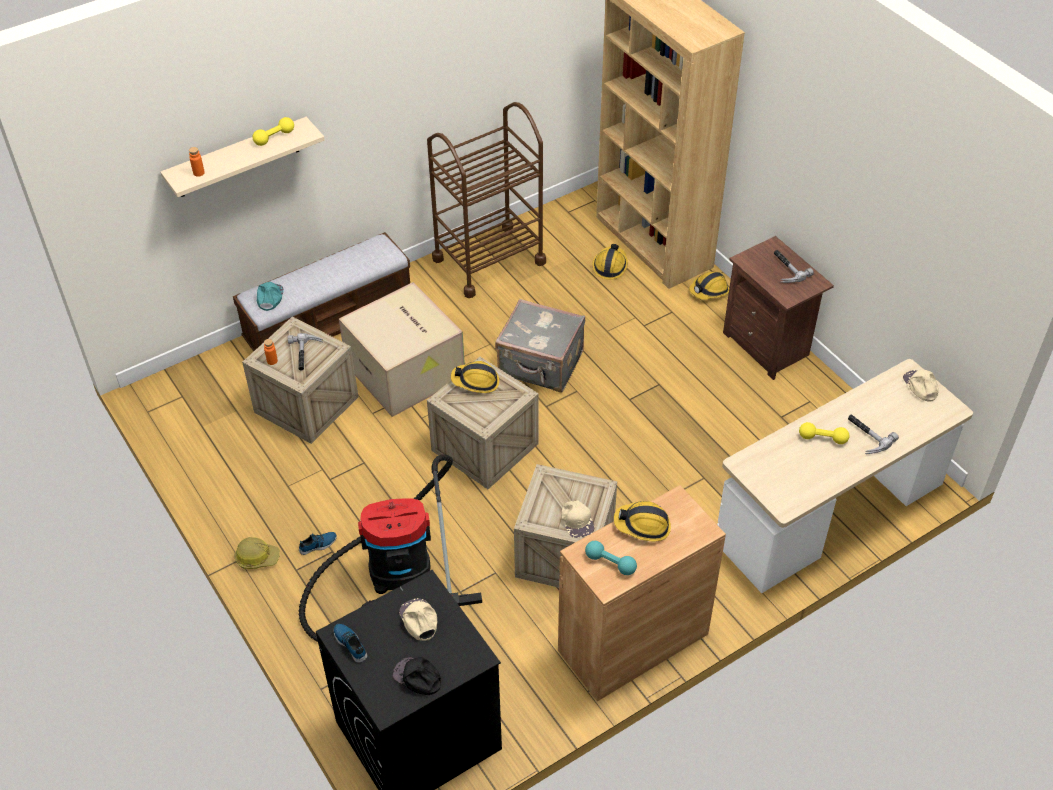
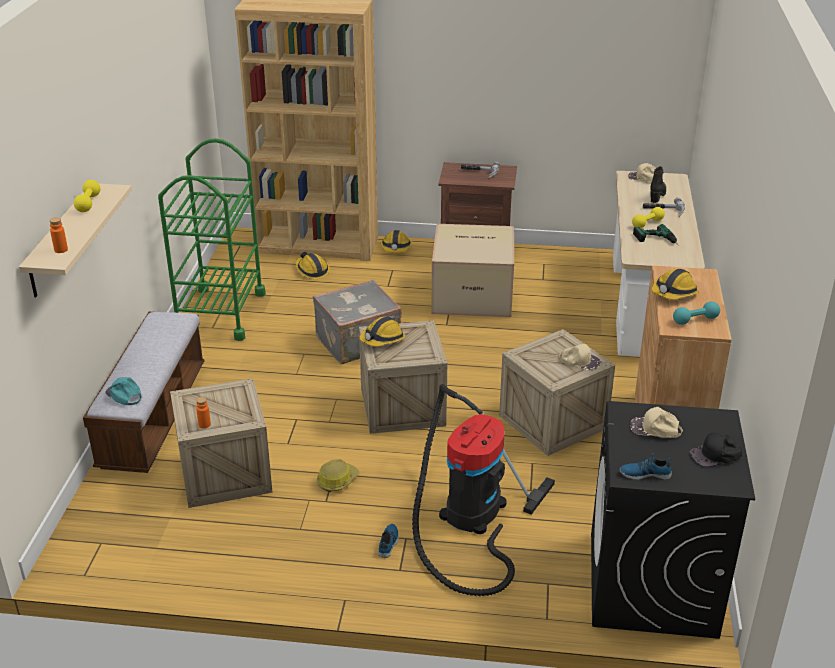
camera: 50 degrees left, 15 degrees down
hard hat [234,537,280,569] -> hard hat moved to [317,459,359,492]
hammer [288,333,323,371] -> none
cardboard box [339,282,465,417] -> cardboard box moved to [431,224,514,317]
brown cart [427,102,546,298] -> green cart [158,138,266,341]
none -> power drill [633,224,679,246]
none -> black boot [650,166,666,203]

